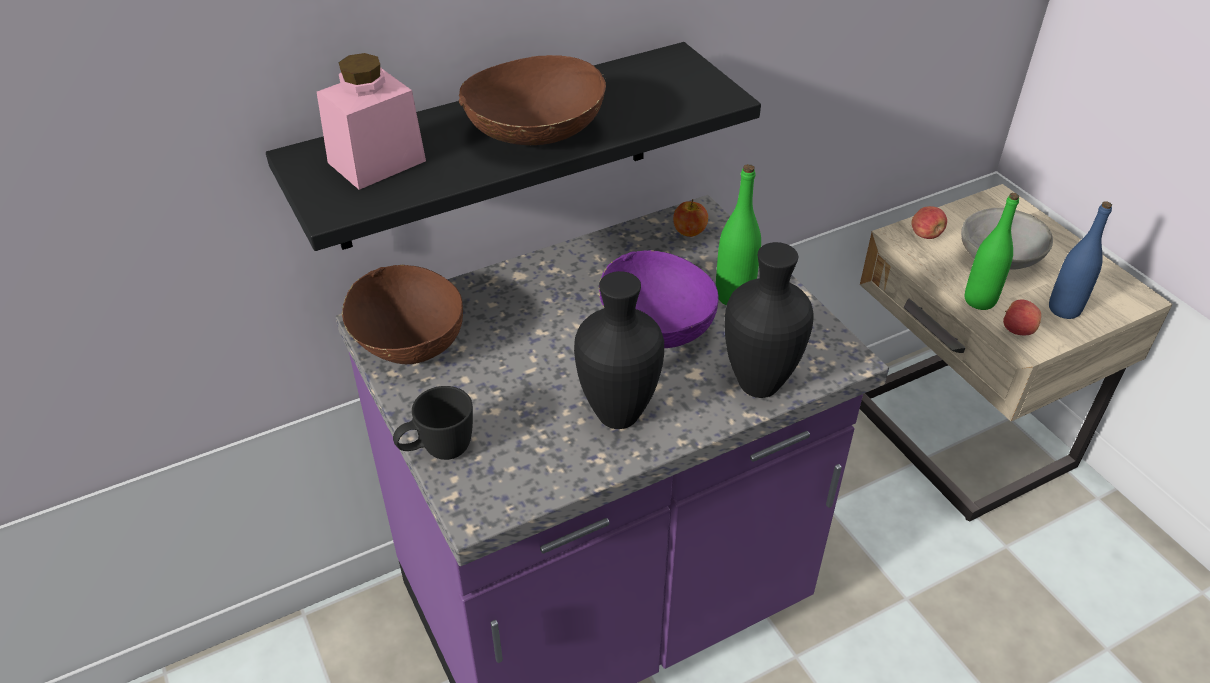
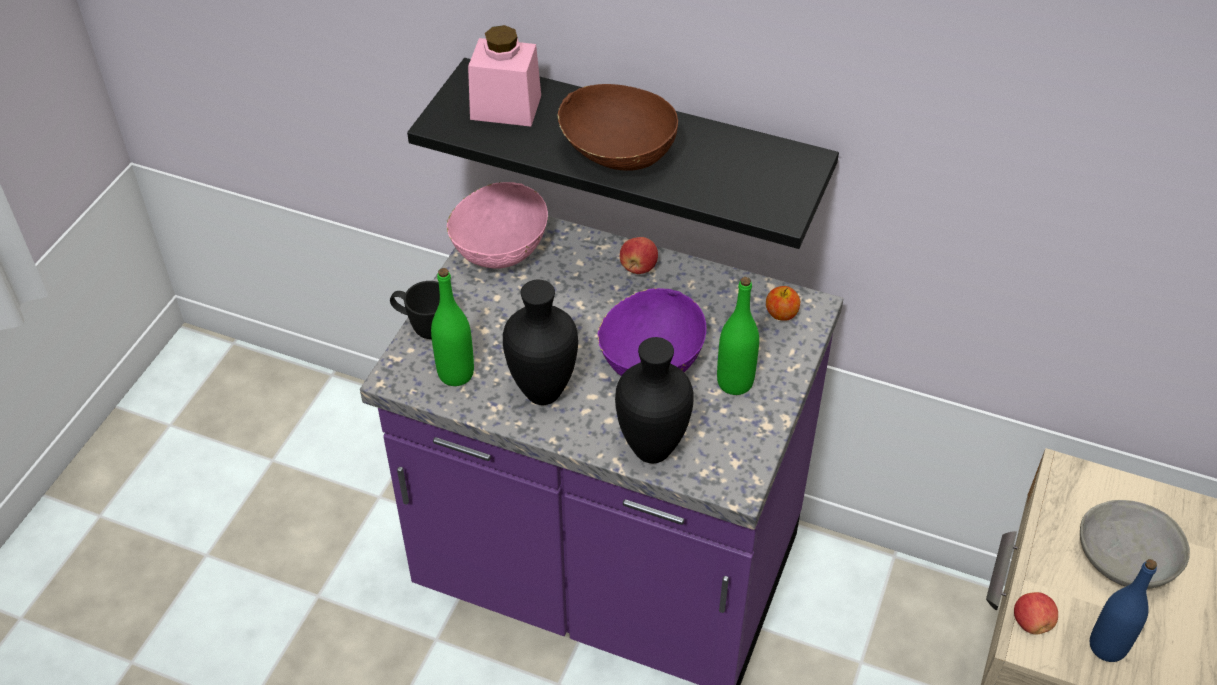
camera: 50 degrees right, 5 degrees up
brown bowl [342,265,463,364] -> pink bowl [447,182,548,269]
apple [911,206,947,239] -> apple moved to [620,237,658,274]
green bottle [965,193,1019,310] -> green bottle moved to [431,268,474,386]

